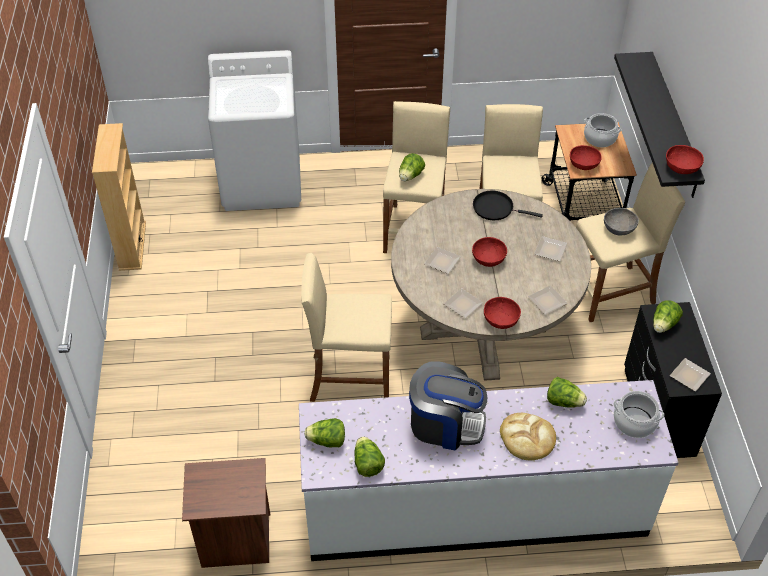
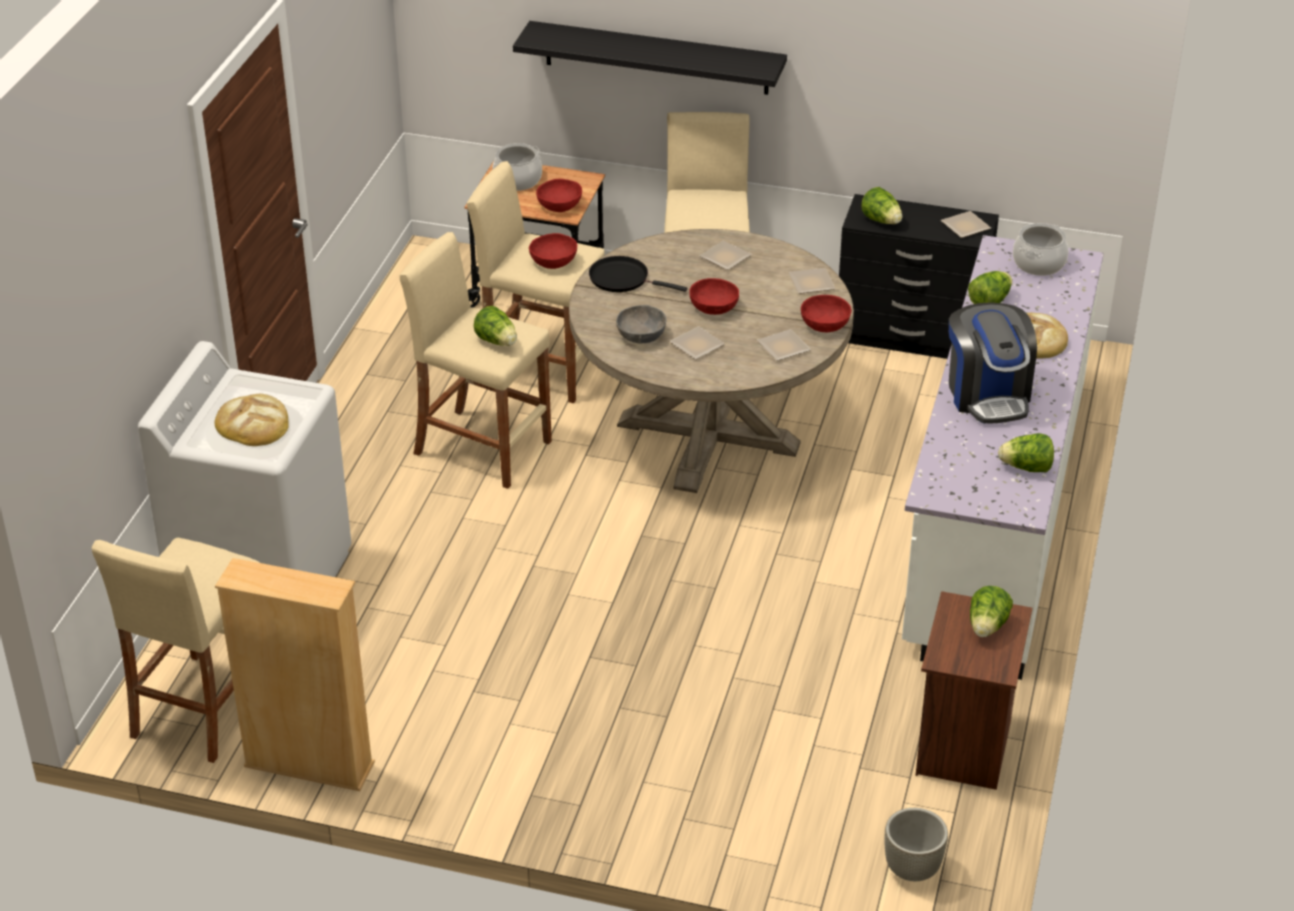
camera: 70 degrees left, 10 degrees down
beige stool [301,253,392,402] -> beige stool moved to [92,537,260,763]
lettuce [304,418,345,448] -> lettuce moved to [970,586,1013,637]
coffee machine [409,361,488,451] -> coffee machine turned 135 degrees clockwise [949,302,1037,424]
black frying pan [473,191,543,220] -> black frying pan turned 75 degrees clockwise [589,256,687,292]
grey bowl [604,208,639,235] -> grey bowl moved to [616,305,667,343]
red bowl [666,145,704,174] -> red bowl moved to [529,233,577,269]
none -> bread [215,394,289,446]
none -> grey planter [885,808,948,881]

